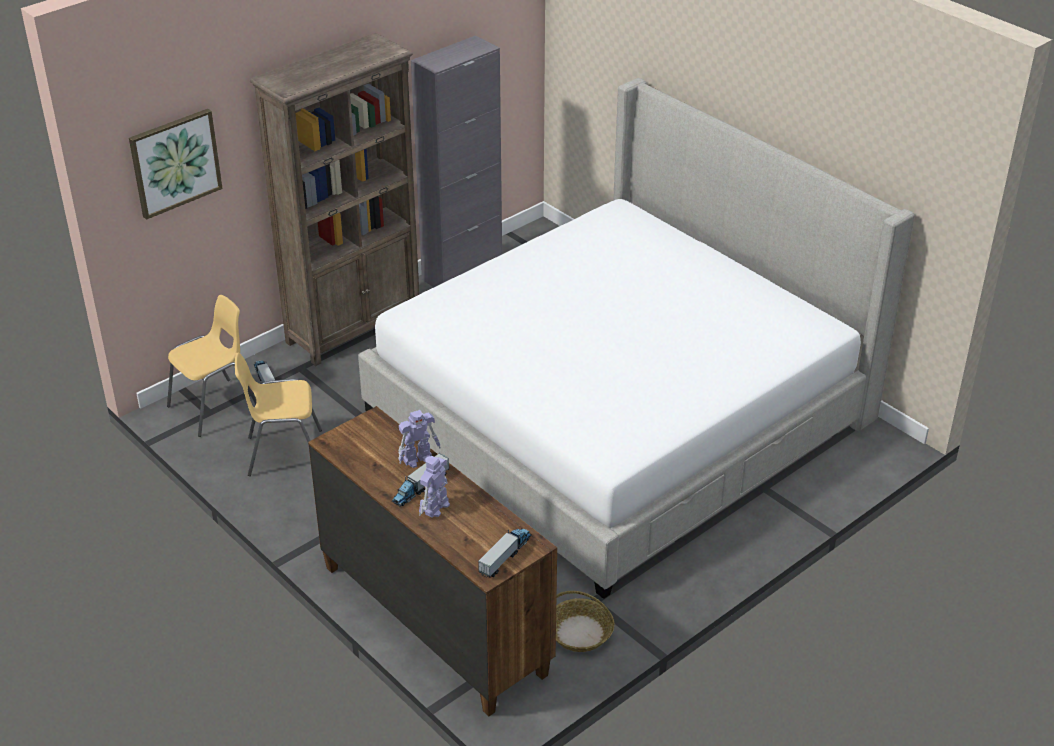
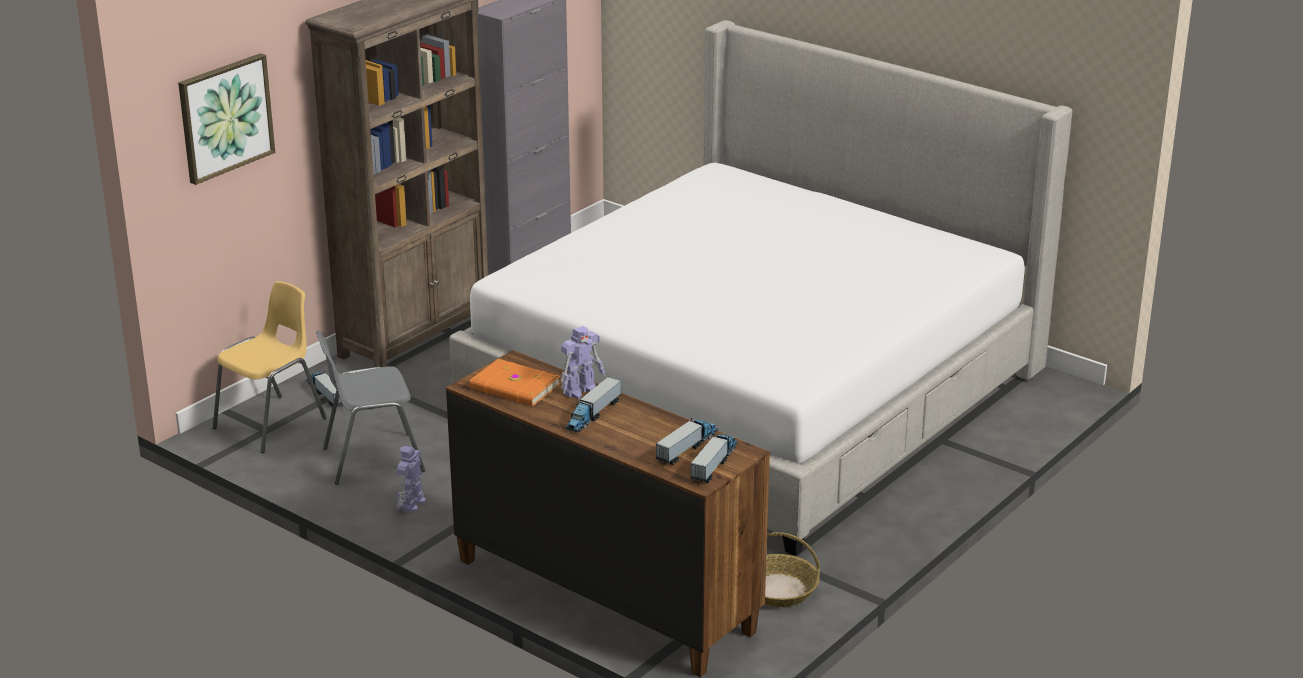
camera: 10 degrees left, 10 degrees down
yellow chair [235,352,322,476] -> grey chair [316,330,425,485]
toy robot [419,456,450,518] -> toy robot moved to [397,446,426,512]
none -> orange book [469,359,560,406]
none -> toy truck [656,418,718,465]

